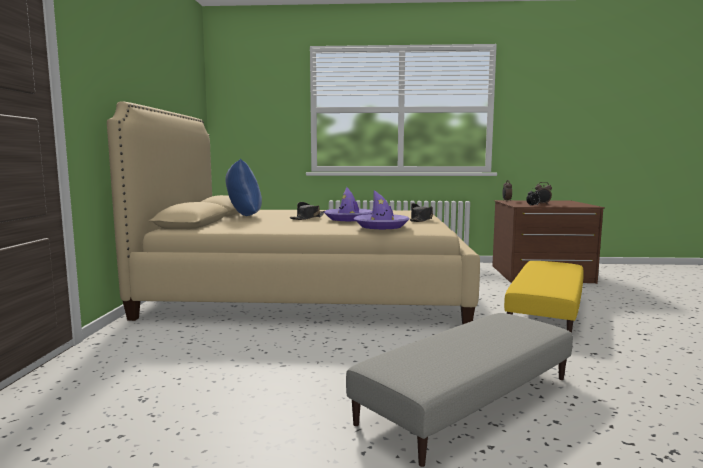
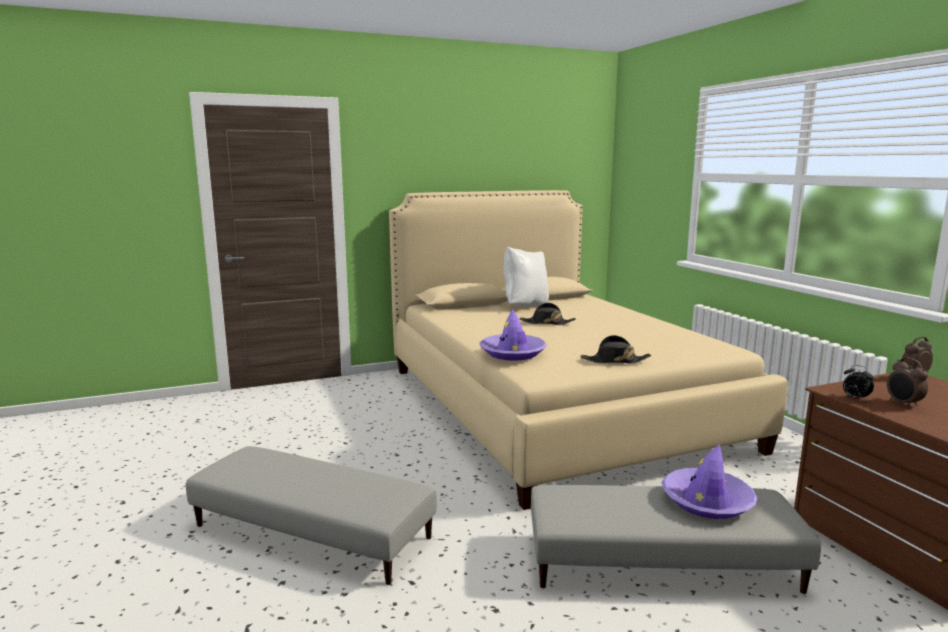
camera: 65 degrees right, 5 degrees up
blue pillow [225,159,262,216] -> white pillow [504,246,549,306]
purple hat [324,187,372,221] -> purple hat moved to [662,444,757,519]
yellow ottoman [504,261,584,333] -> grey ottoman [531,485,821,594]

